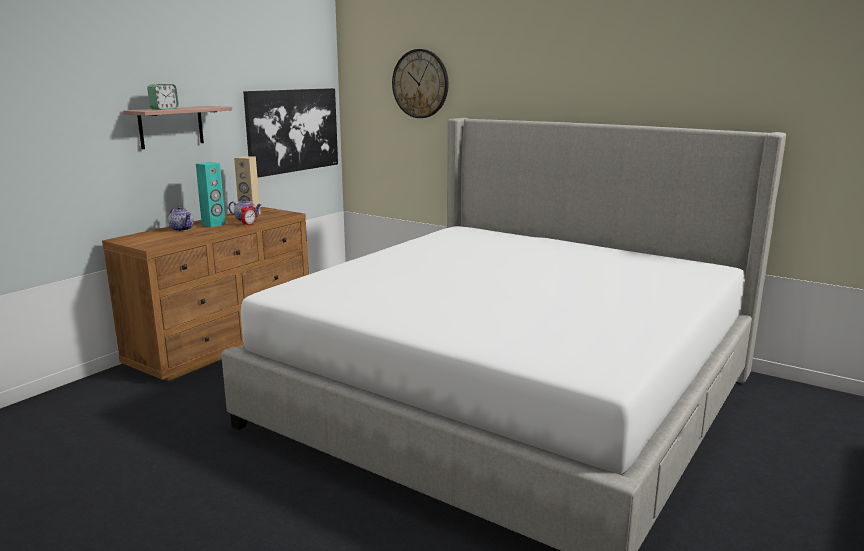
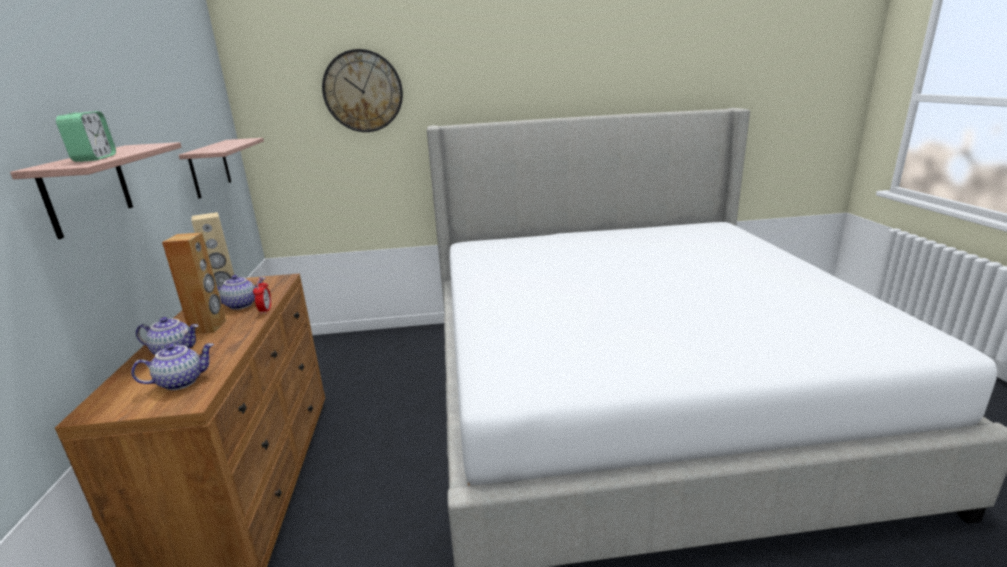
camera: 40 degrees left, 5 degrees up
turquoise speaker [196,162,226,227] -> brown speaker [162,232,226,334]
picture [243,88,338,177] -> shelf [179,138,264,199]
none -> teapot [131,343,214,390]

